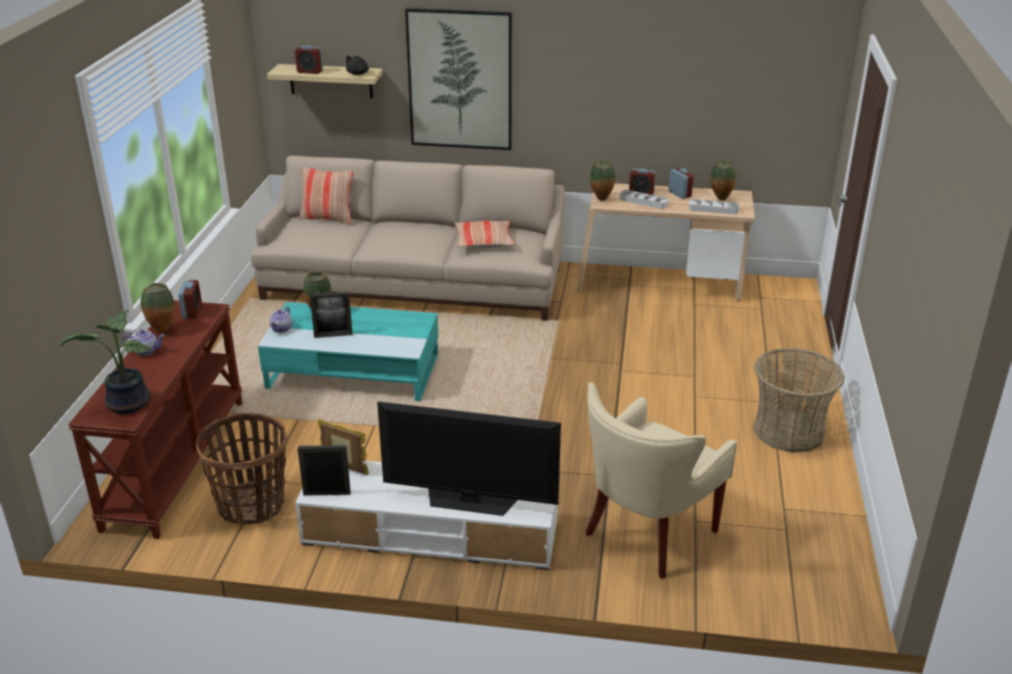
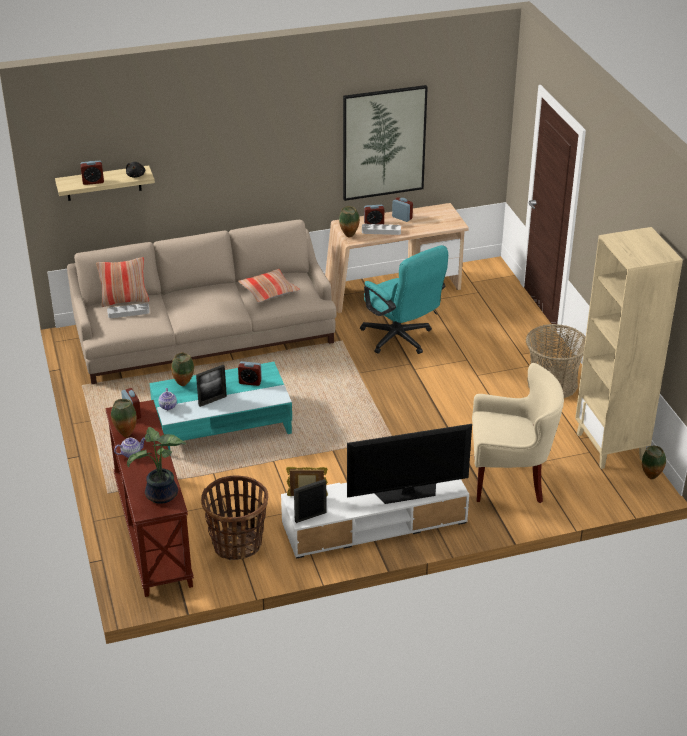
camera: 25 degrees left, 5 degrees up
picture [405,8,512,150] -> picture moved to [343,85,428,201]
beige armchair [586,382,737,578] -> beige armchair turned 105 degrees counterclockwise [472,363,564,503]
grey tray [688,199,740,215] -> grey tray moved to [107,303,150,318]
vase [710,160,736,201] -> vase moved to [642,446,666,479]
none -> alarm clock [238,361,262,386]
none -> turquoise office chair [360,245,448,354]
none -> beige bookcase [575,227,683,469]

